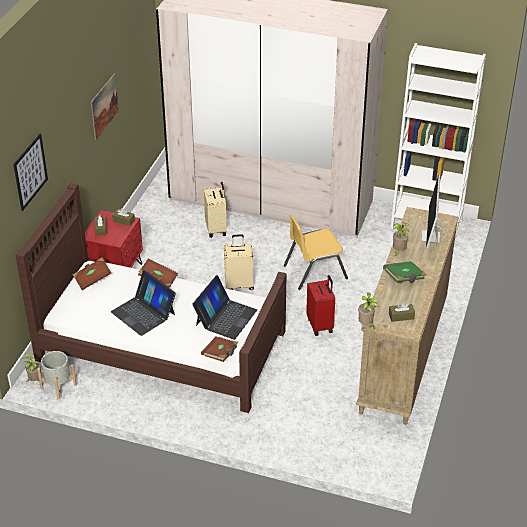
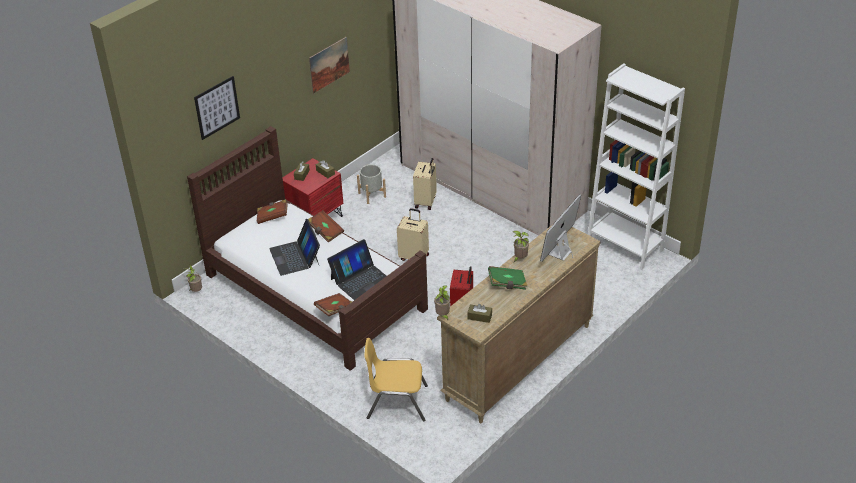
camera: 25 degrees right, 0 degrees up
grey planter [37,351,77,400] -> grey planter moved to [357,165,386,204]
yellow chair [284,214,348,290] -> yellow chair moved to [364,338,428,421]

